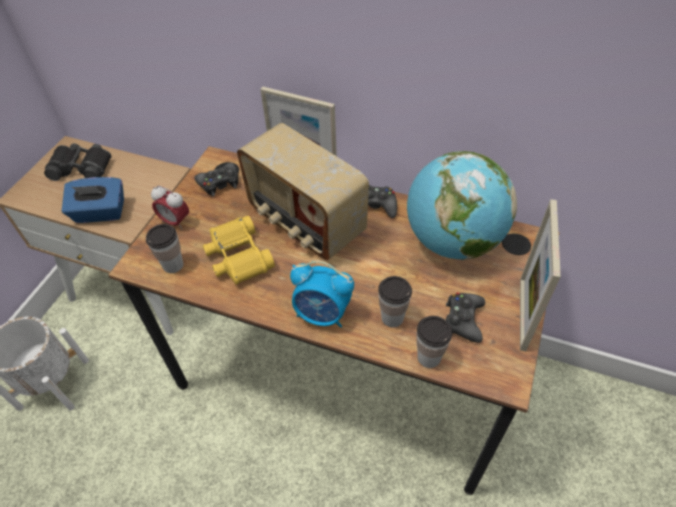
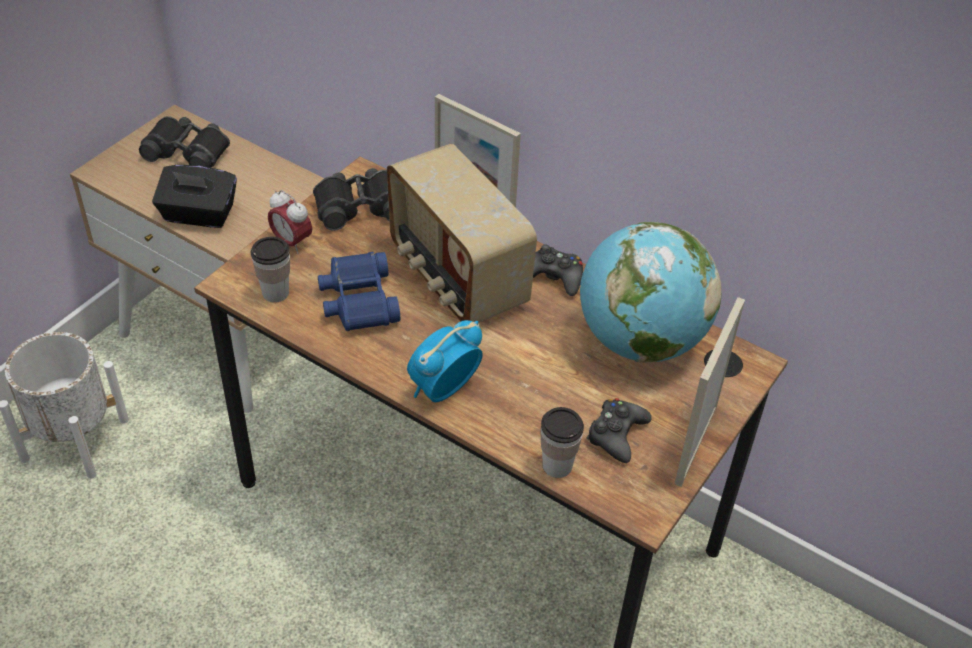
camera: 10 degrees right, 5 degrees down
blue tissue box [62,177,124,223] -> black tissue box [152,165,237,228]
black game controller [194,163,238,196] -> black binoculars [313,168,389,231]
yellow binoculars [203,216,275,284] -> blue binoculars [318,252,400,331]
alarm clock [290,261,354,328] -> alarm clock turned 105 degrees clockwise [407,320,483,402]
cup [378,276,412,327] -> none

